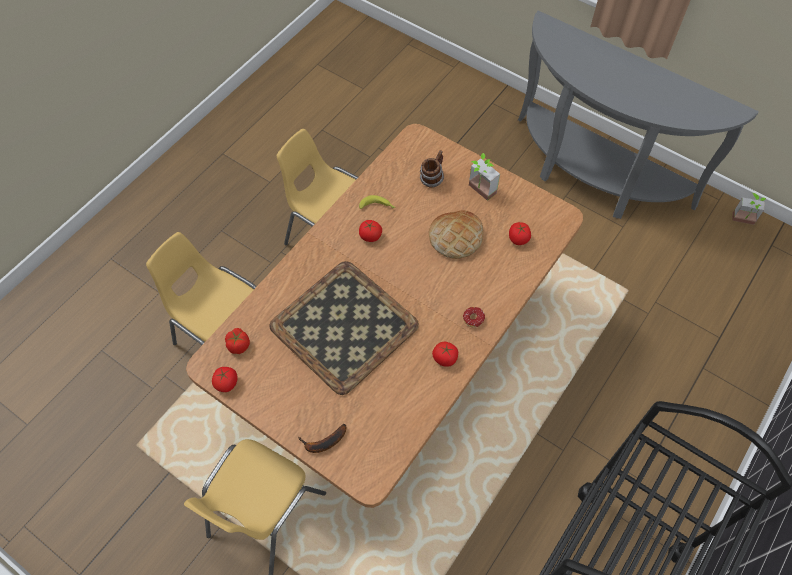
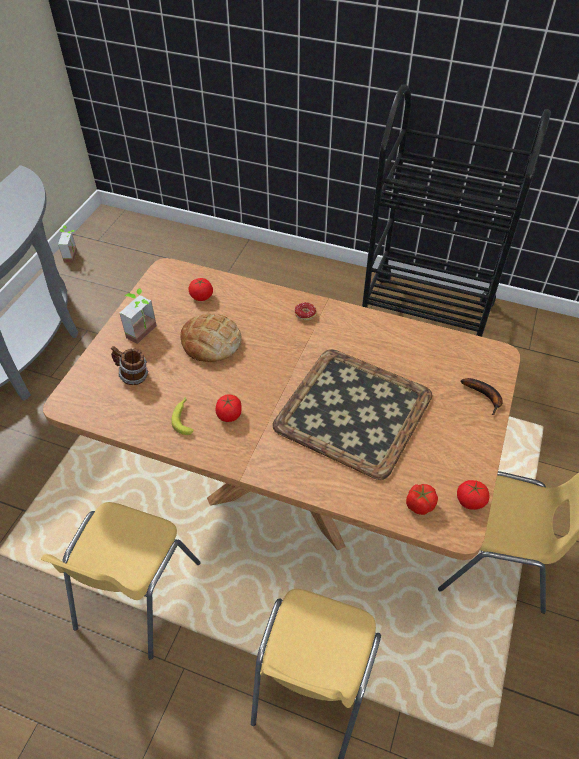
camera: 105 degrees left, 10 degrees down
tomato [432,342,458,367] -> none

